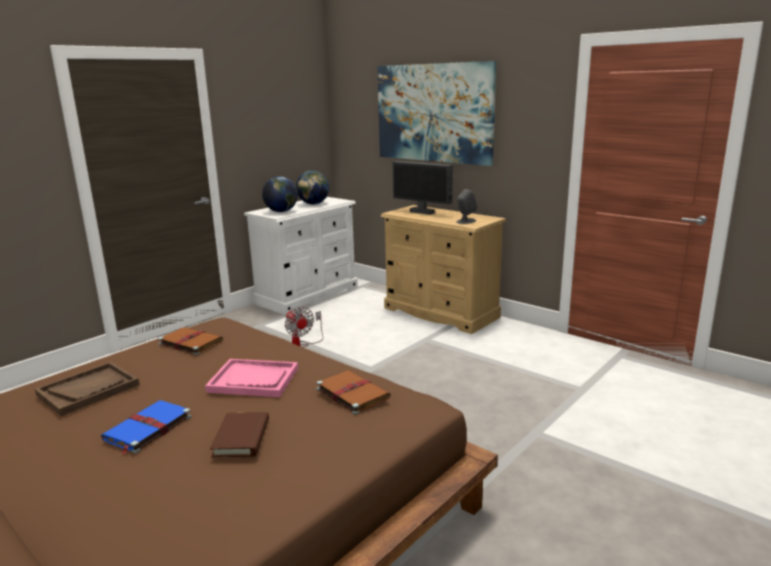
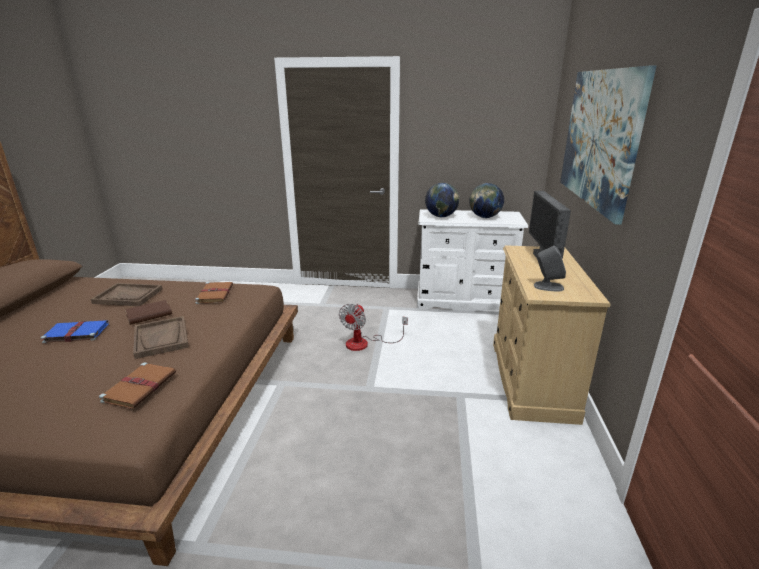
camera: 55 degrees right, 5 degrees up
pink tray [205,359,298,397] -> brown tray [133,316,189,359]
brown book [210,412,269,458] -> brown book moved to [125,300,172,325]

